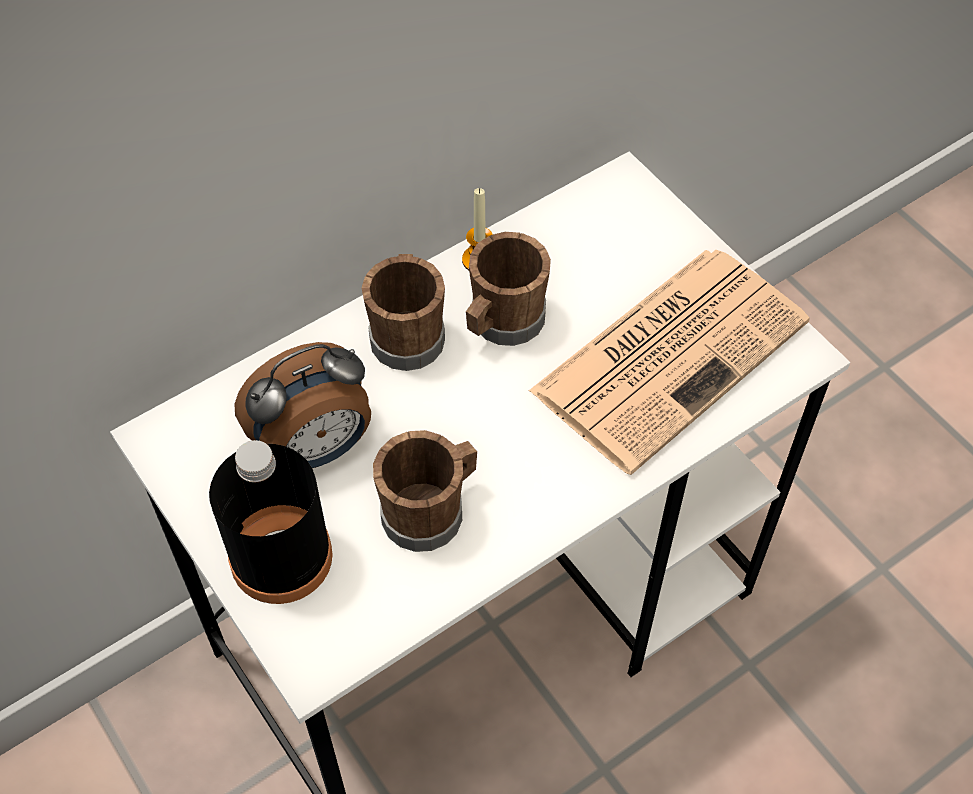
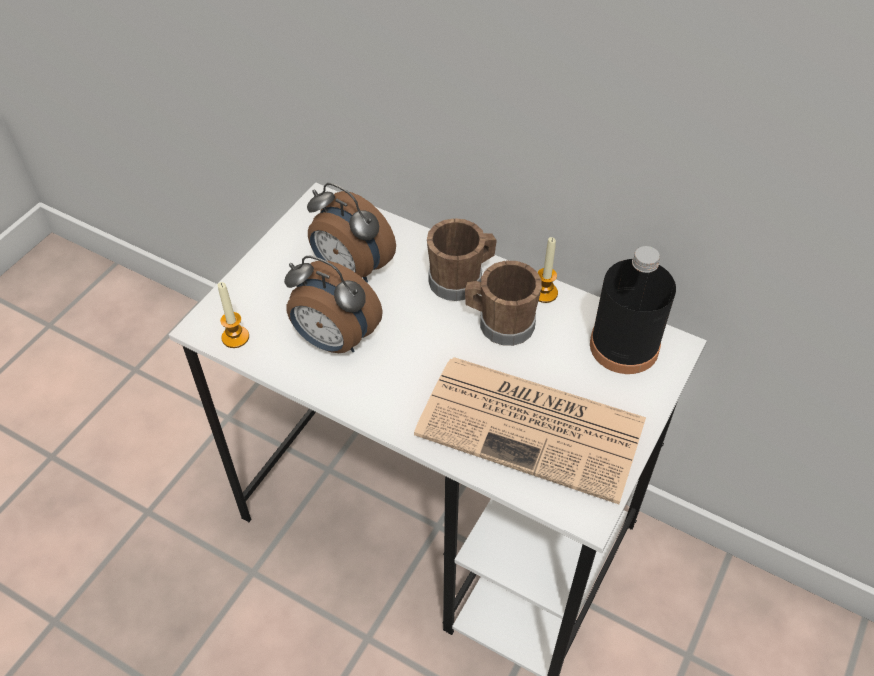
camera: 65 degrees right, 5 degrees down
black bottle [209,440,333,604] -> black bottle moved to [590,246,676,374]
brown mug [373,430,477,552] -> alarm clock [284,256,383,353]
none -> candle [217,282,249,348]

